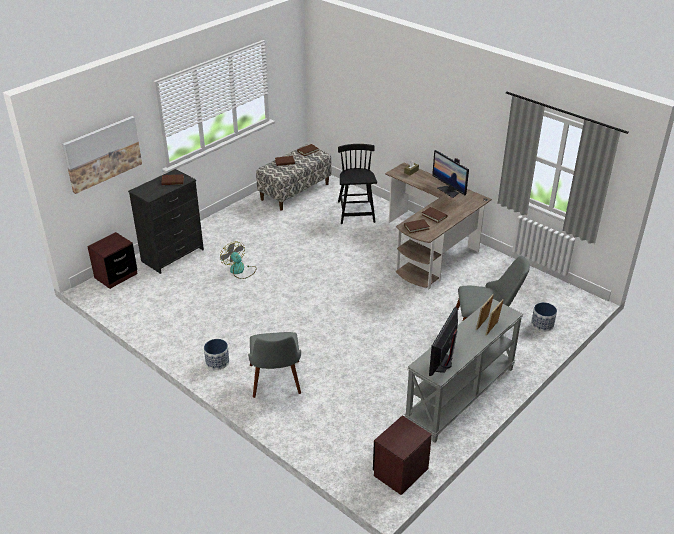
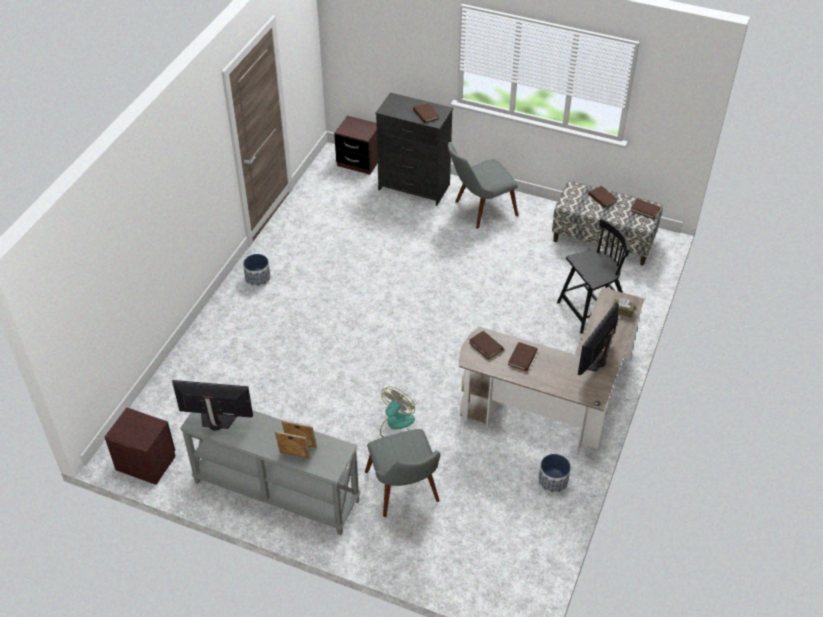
camera: 70 degrees right, 10 degrees up
picture [62,116,142,194] -> none
fan [220,241,257,279] -> fan moved to [380,387,415,437]
grey chair [248,332,301,398] -> grey chair moved to [448,142,518,229]
planter [531,302,557,332] -> planter moved to [538,454,571,493]

